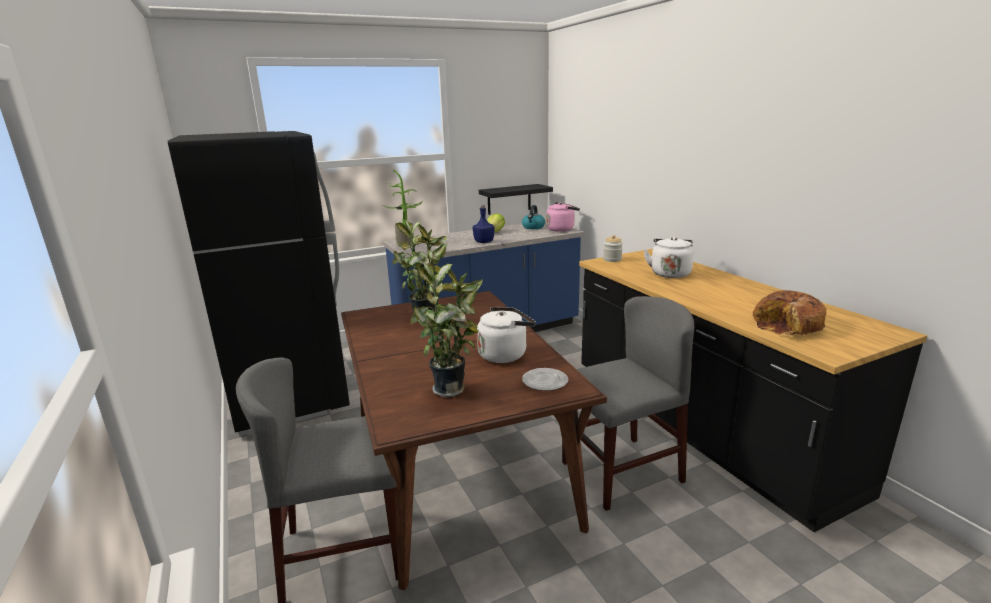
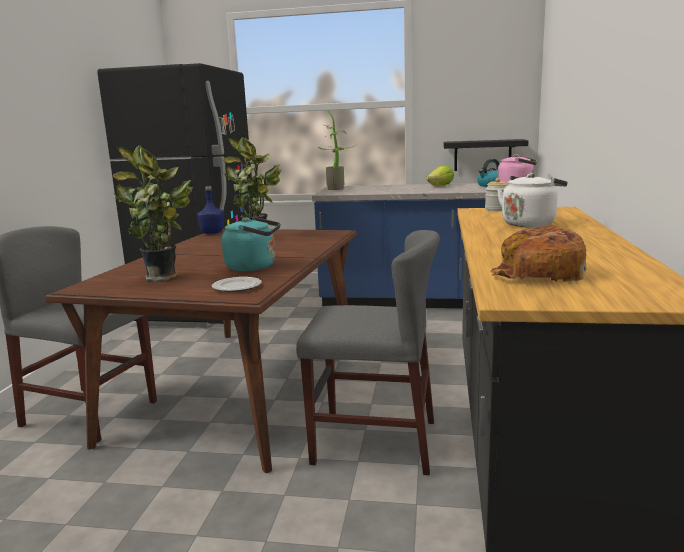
camera: 35 degrees right, 5 degrees down
blue bottle [473,205,495,243] -> blue bottle moved to [197,186,224,234]
white kettle [477,307,536,363] -> turquoise kettle [222,217,280,271]

